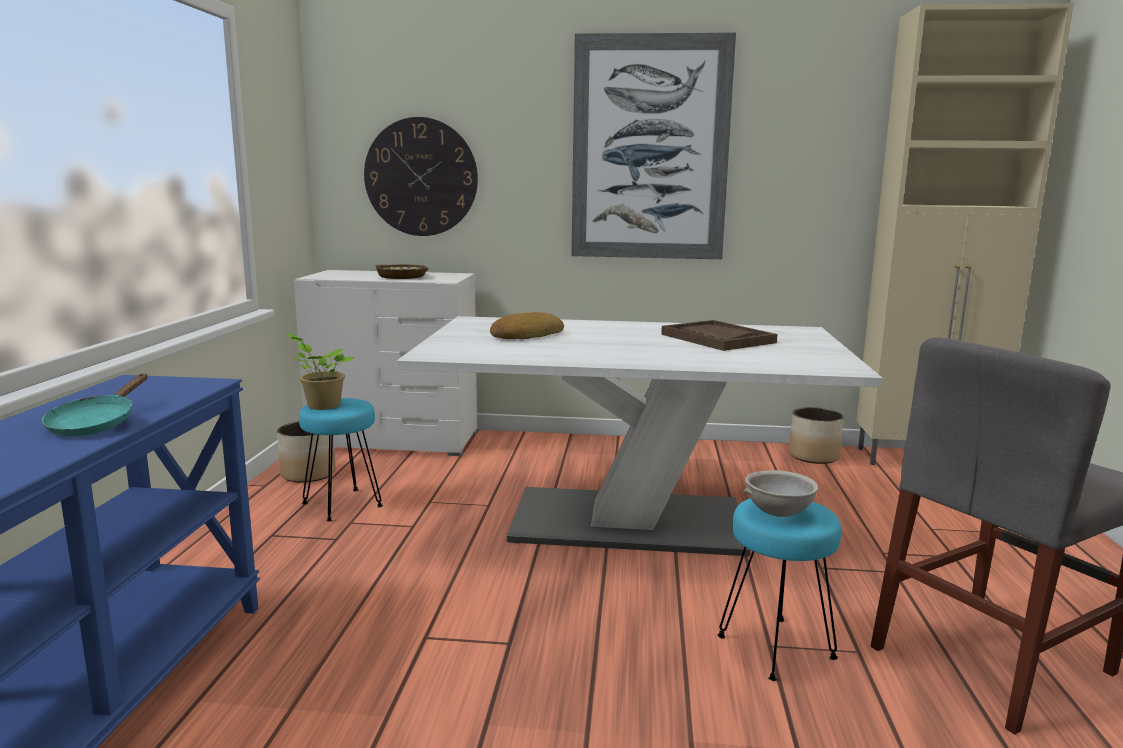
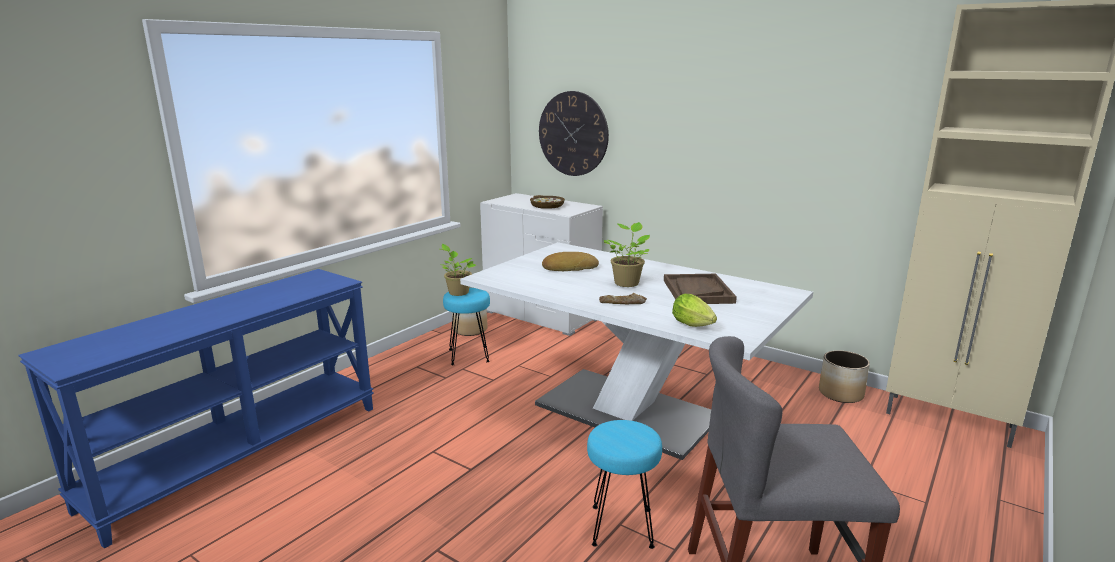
camera: 30 degrees right, 5 degrees up
turquoise frying pan [42,374,148,437] -> none
picture [571,33,736,259] -> none
grey bowl [744,470,818,517] -> none
none -> bread [599,293,647,304]
none -> potted plant [603,222,650,287]
none -> lettuce [672,294,717,327]

